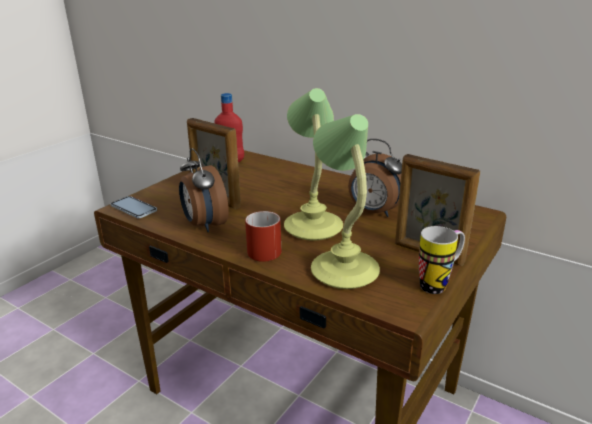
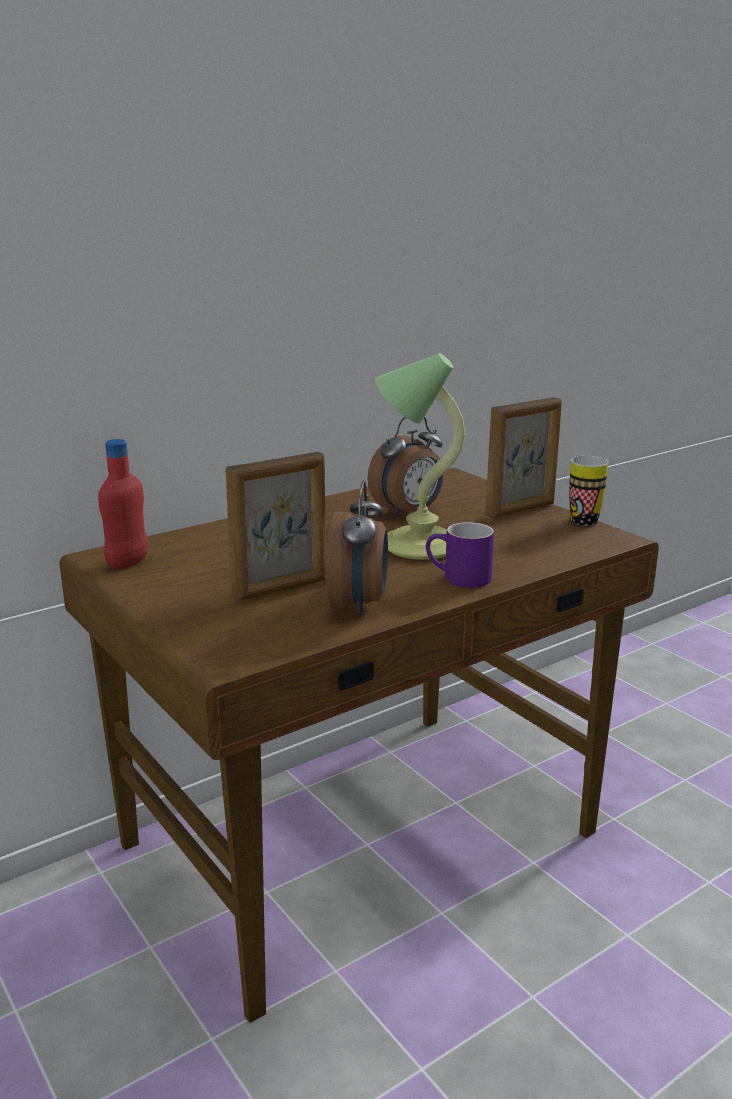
camera: 70 degrees left, 5 degrees down
phone [110,196,157,218] -> none
alarm clock [179,148,229,232] -> alarm clock turned 75 degrees counterclockwise [326,480,388,615]
red mug [245,211,281,262] -> purple mug [426,522,494,588]
table lamp [311,114,380,289] -> none

